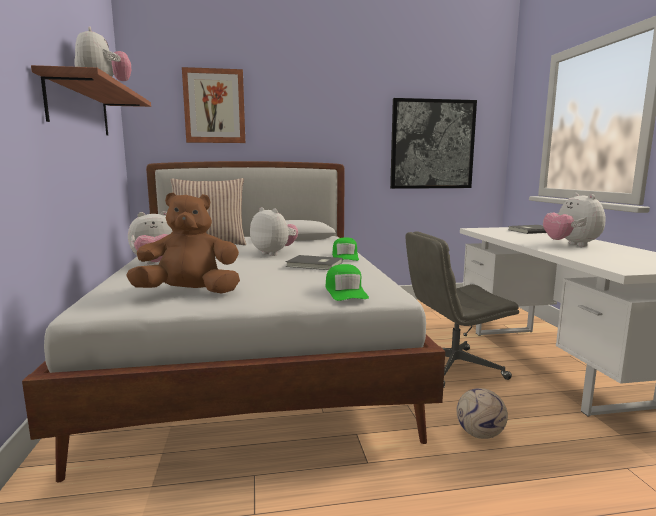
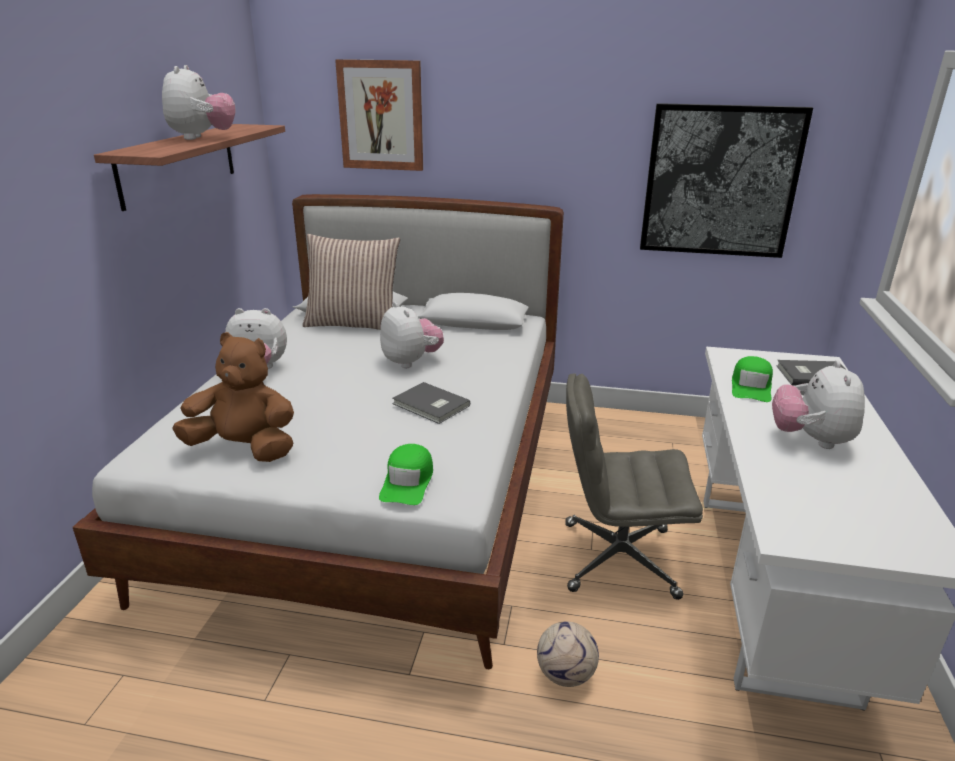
camera: 20 degrees right, 15 degrees up
green cap [332,237,359,261] -> green cap moved to [732,356,773,402]

